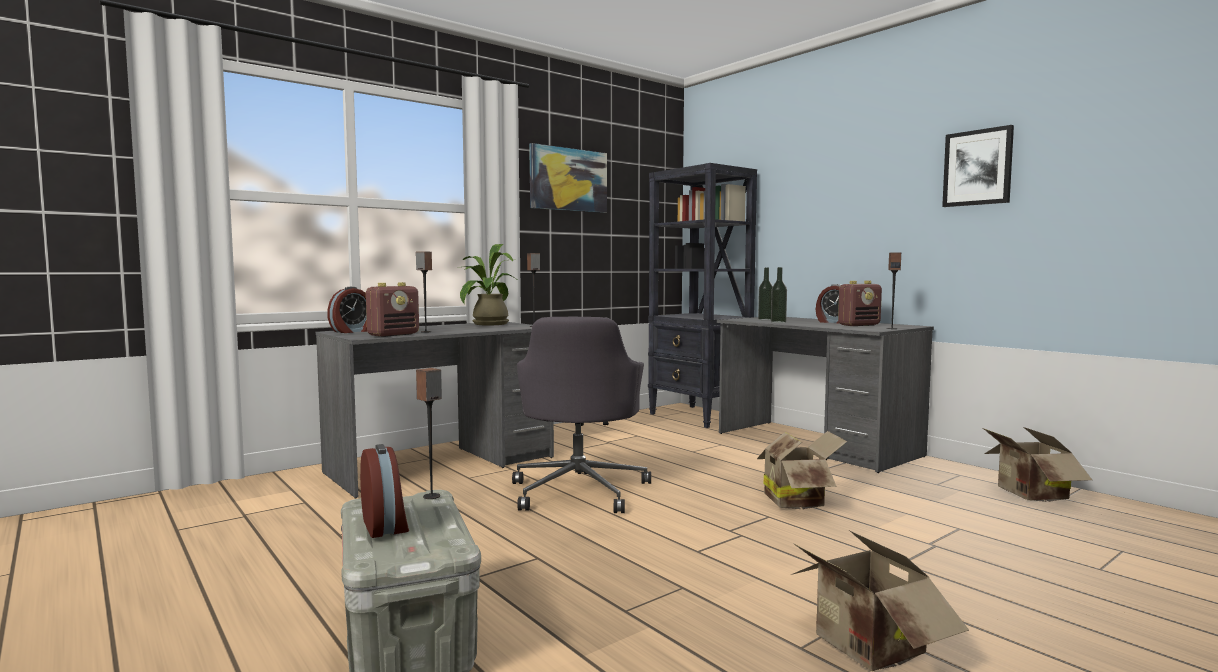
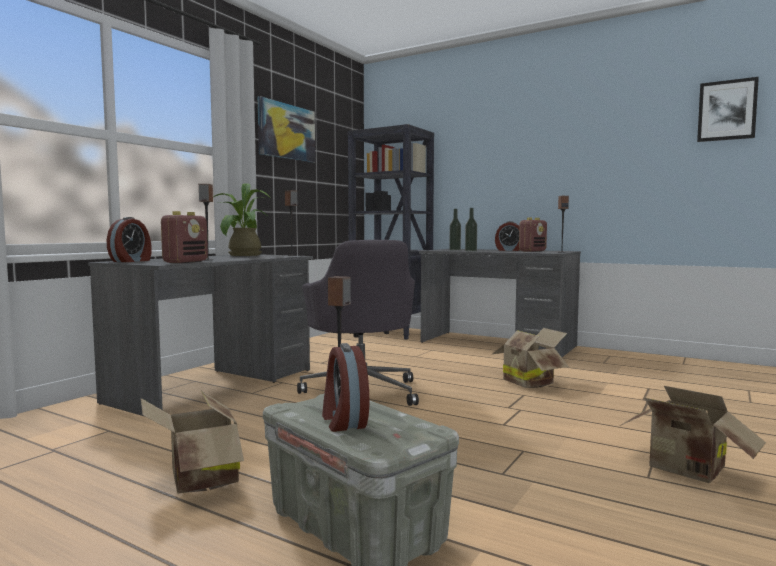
camera: 20 degrees left, 0 degrees up
alarm clock [360,444,409,538] -> alarm clock turned 150 degrees counterclockwise [322,343,369,432]
picture [942,125,1014,207] -> picture moved to [697,77,759,142]
cardboard box [983,427,1092,502] -> cardboard box moved to [141,391,244,494]

